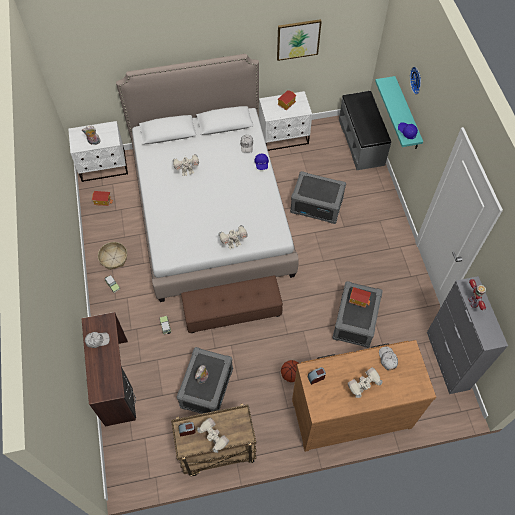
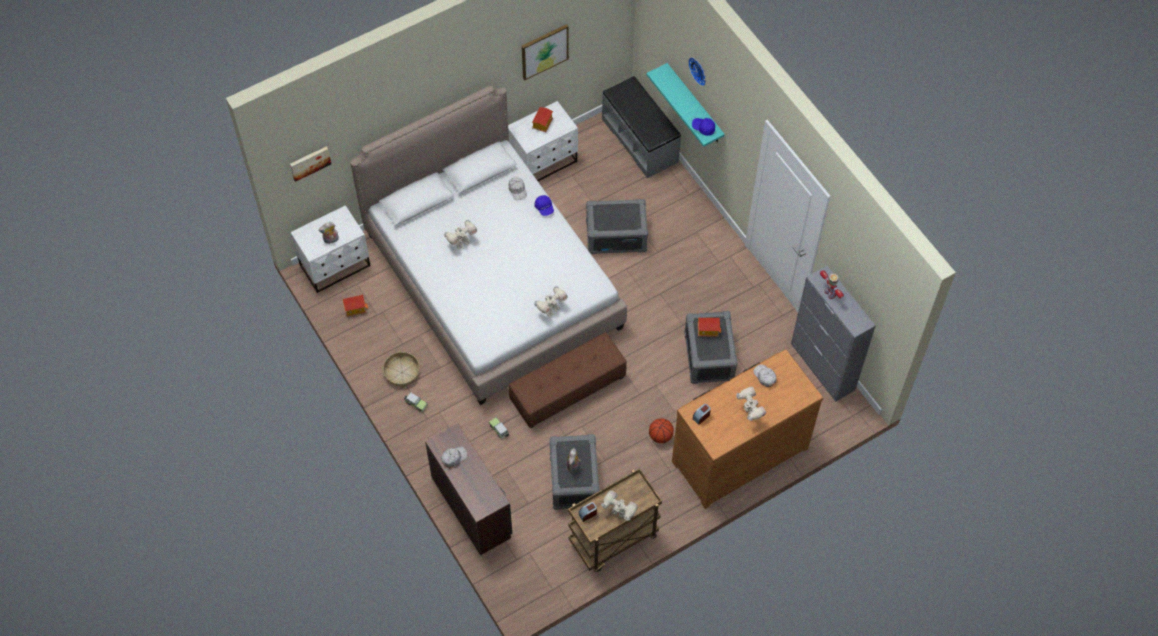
camera: 20 degrees left, 0 degrees up
toy robot [348,367,383,398] -> toy robot turned 120 degrees clockwise [736,387,766,421]
none -> picture [290,146,331,182]

